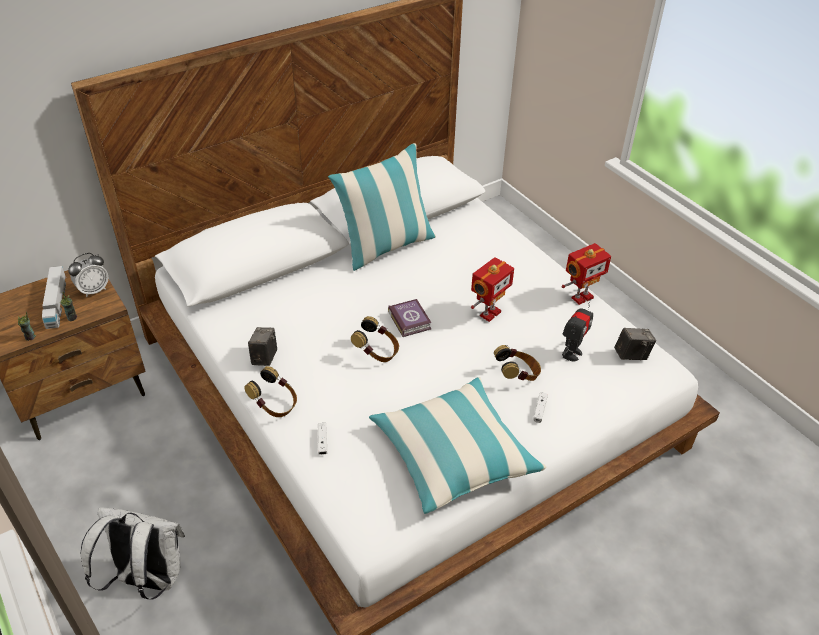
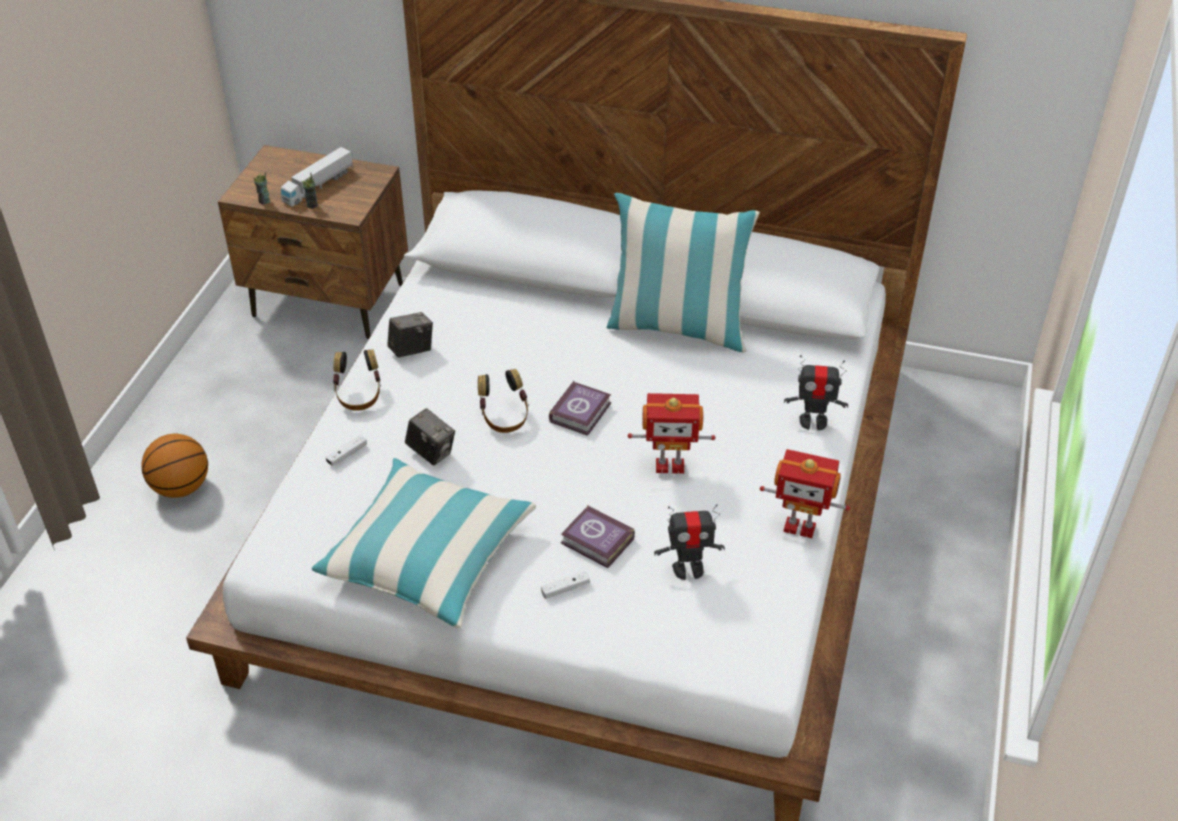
camera: 50 degrees right, 0 degrees up
alarm clock [68,253,109,297] -> none
white backpack [81,507,185,599] -> basketball [141,434,208,498]
headphones [494,345,541,381] -> book [561,505,635,568]
camera [614,328,656,360] -> camera moved to [405,408,455,466]
none -> toy robot [784,355,848,430]

